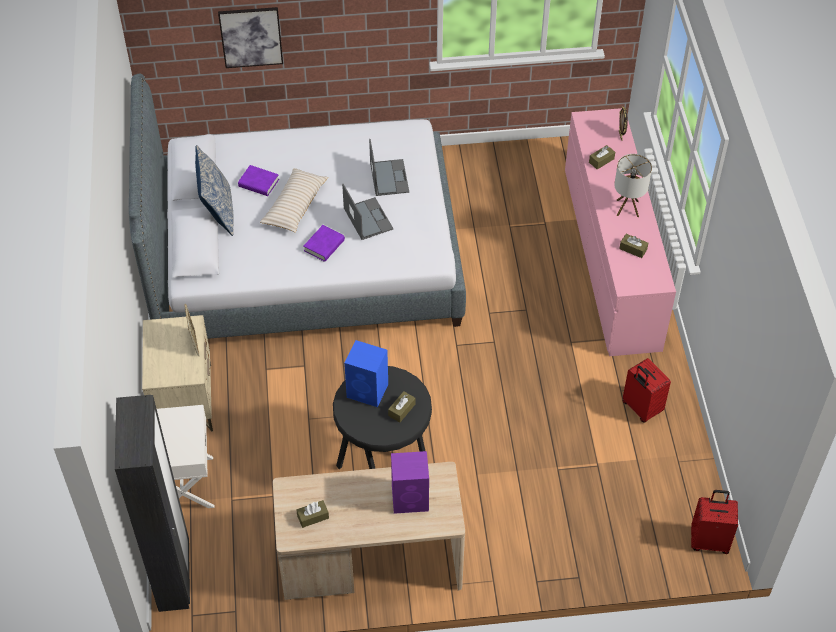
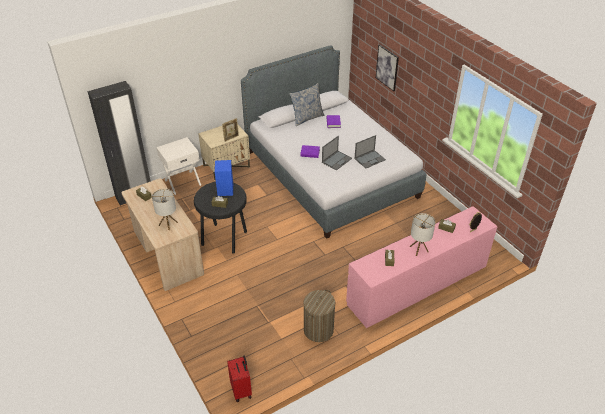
camera: 65 degrees right, 10 degrees down
beige pillow [260,168,328,233] -> none
purple speaker [391,451,429,514] -> table lamp [152,189,178,230]
red suitcase [623,358,671,423] -> laundry basket [303,290,335,342]

